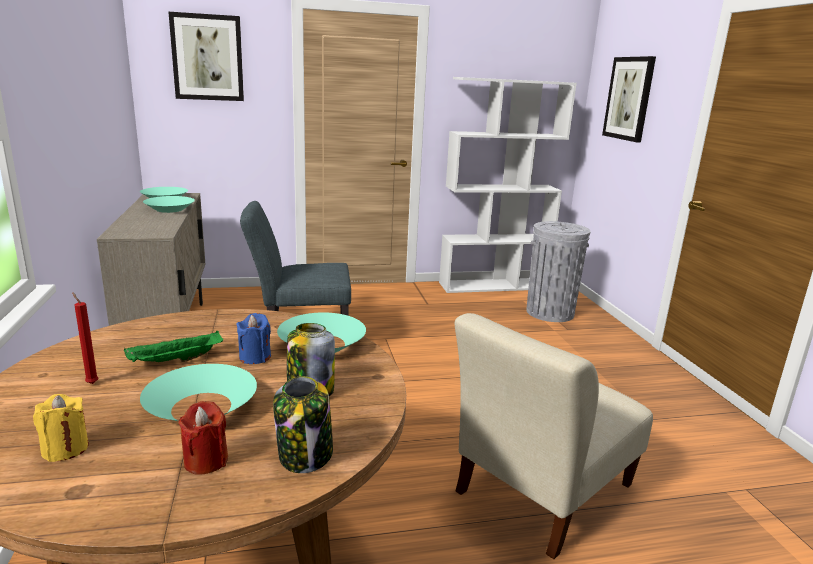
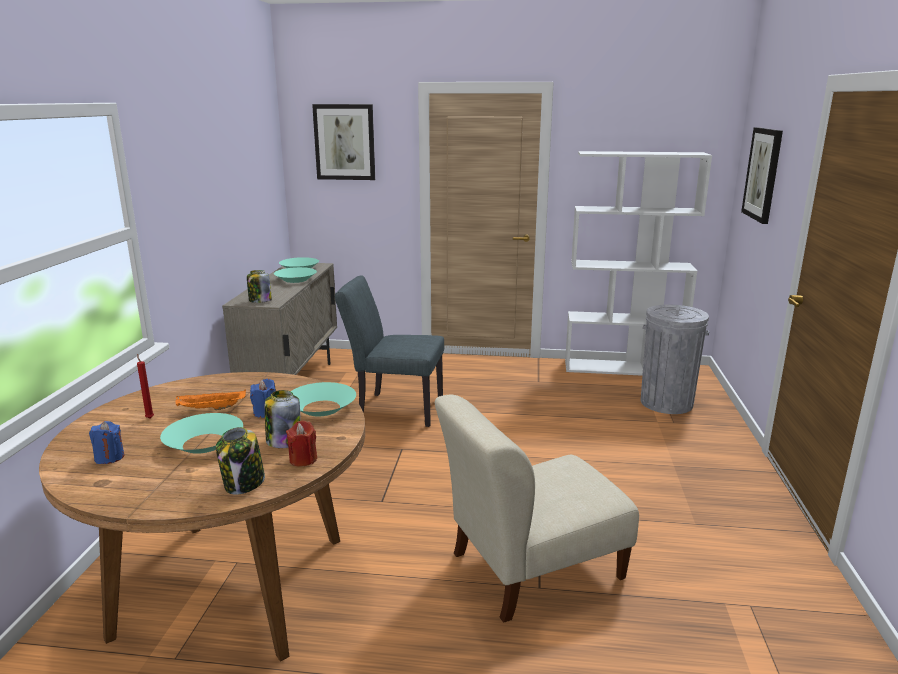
camera: 20 degrees right, 0 degrees up
yellow candle [33,394,89,462] -> blue candle [89,421,124,464]
green tray [124,330,223,362] -> orange tray [175,389,246,410]
red candle [179,401,228,474] -> red candle moved to [286,421,317,467]
none -> jar [247,270,272,303]

